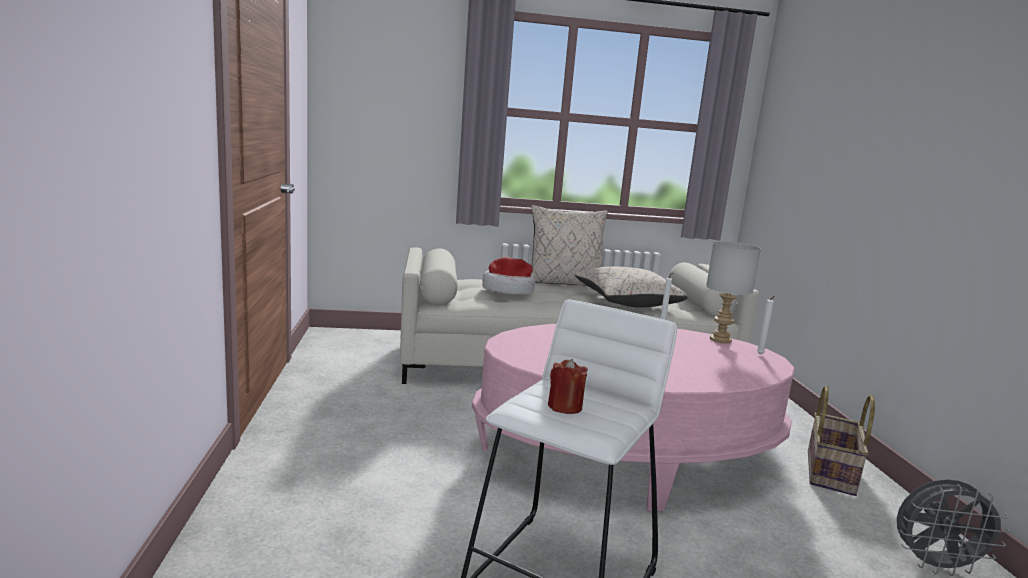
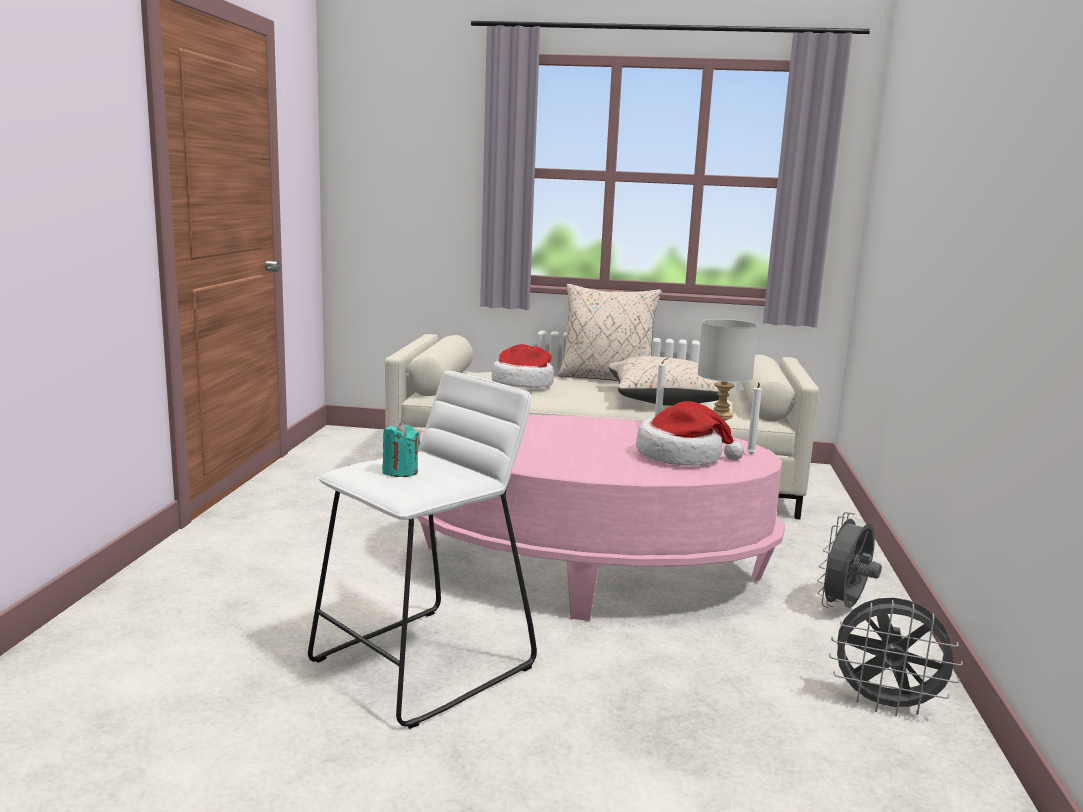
camera: 15 degrees right, 0 degrees up
red candle [548,359,588,414] -> turquoise candle [382,422,420,477]
basket [808,386,875,496] -> grey fan [817,512,882,608]
none -> hat [636,401,744,466]

